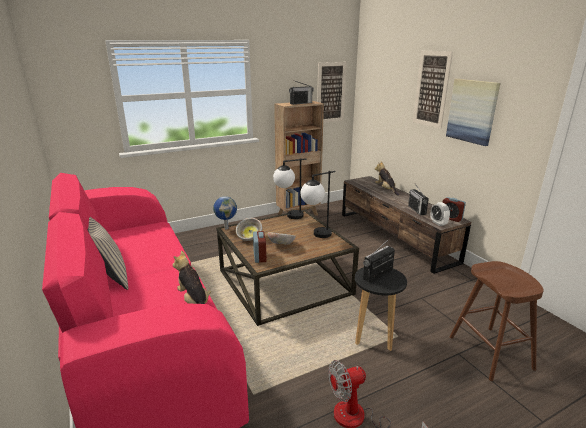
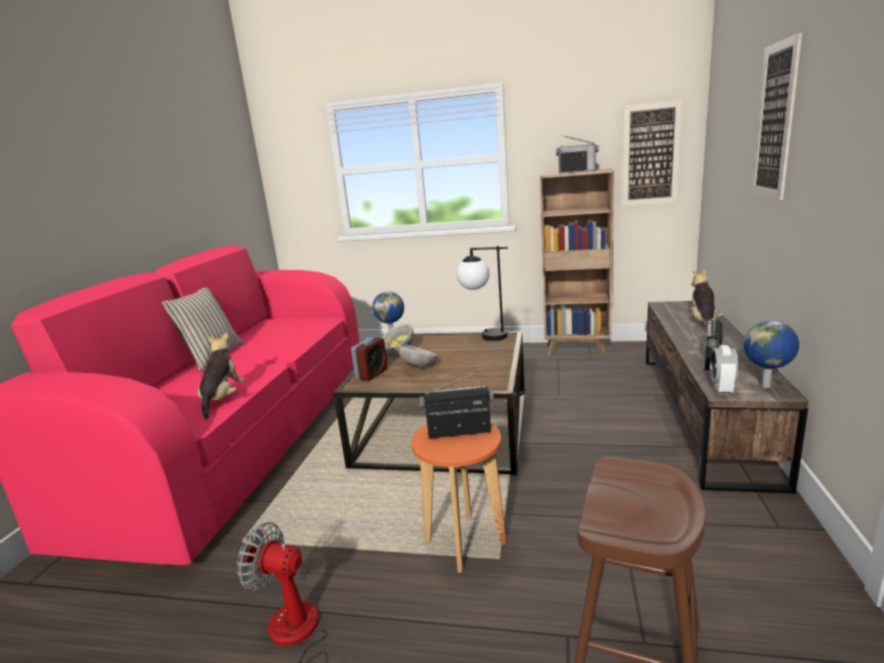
camera: 40 degrees right, 5 degrees down
table lamp [301,171,336,238] -> none
black stool [355,267,407,351] -> orange stool [411,423,507,573]
alarm clock [442,197,466,222] -> globe [743,321,799,388]
picture [446,79,500,146] -> none

